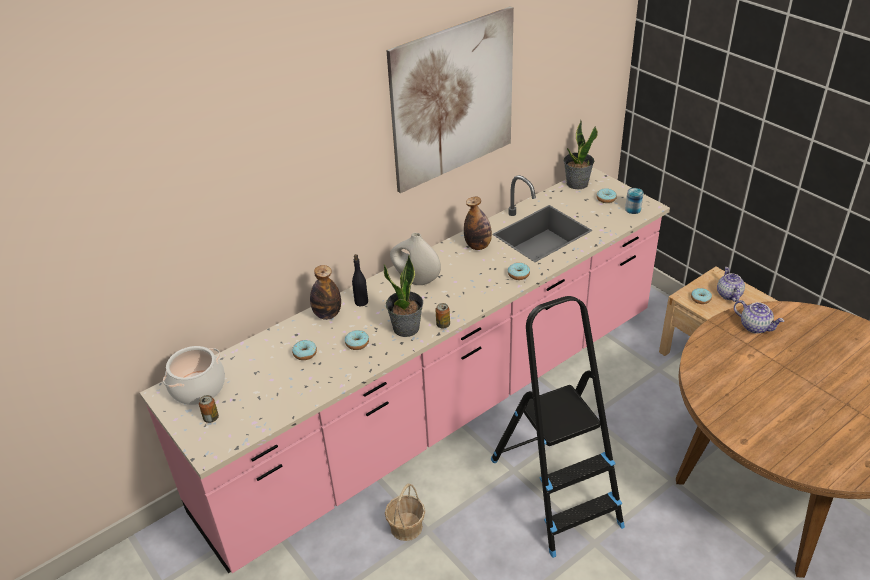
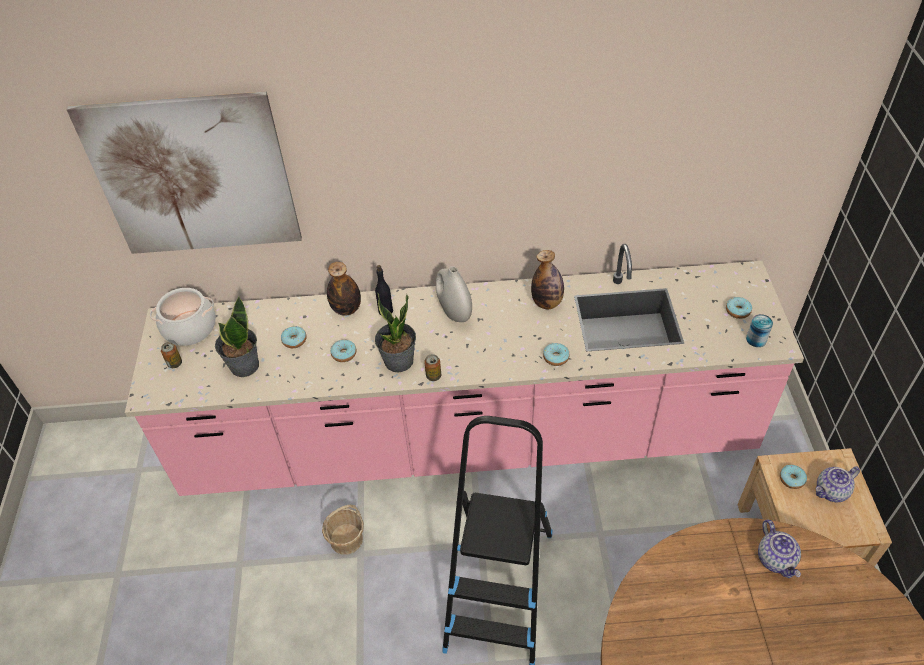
camera: 35 degrees right, 10 degrees up
picture [386,6,514,193] -> picture moved to [67,91,302,254]
potted plant [564,121,598,189] -> potted plant moved to [215,297,259,377]
teapot [717,267,745,302] -> teapot turned 150 degrees counterclockwise [815,466,860,502]

